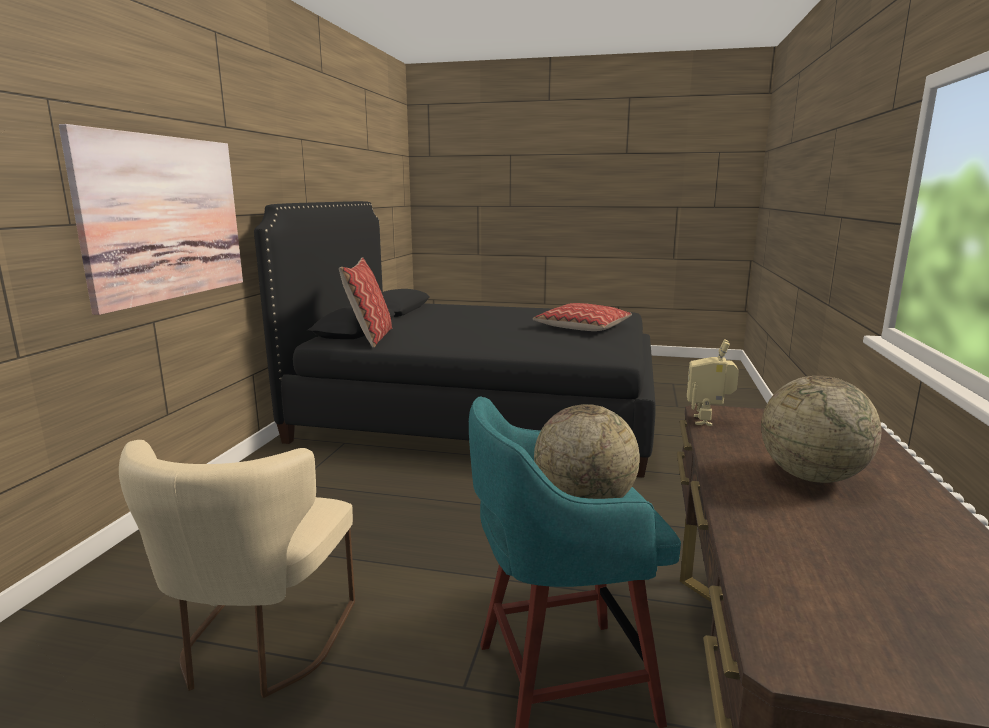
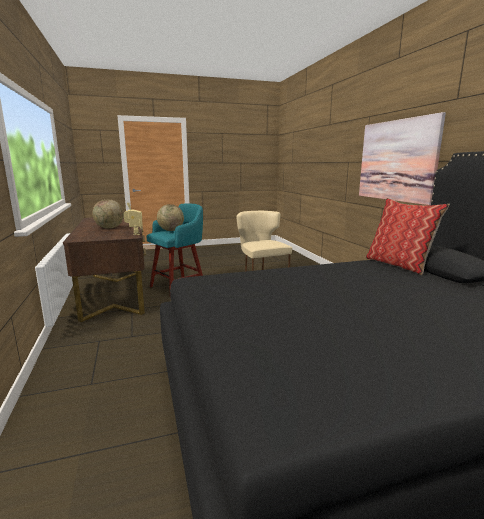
camera: 150 degrees right, 0 degrees up
pillow [533,303,632,331] -> none

